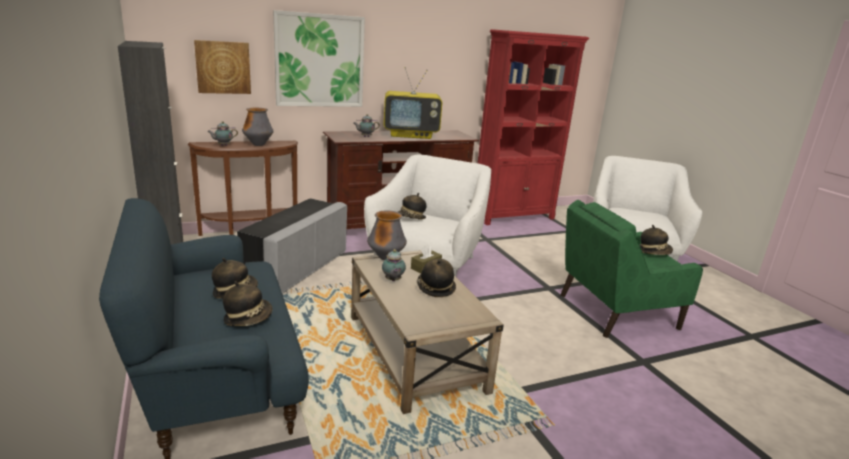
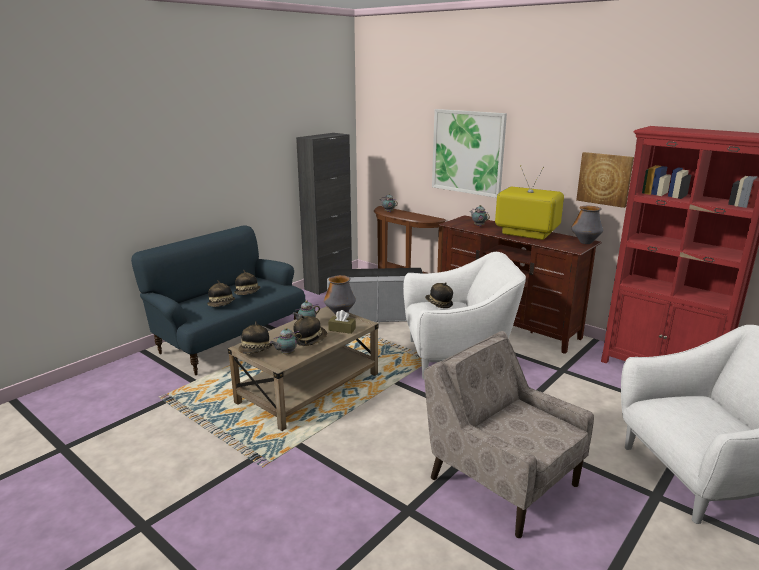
camera: 65 degrees right, 0 degrees up
picture [194,40,251,94] -> picture moved to [576,152,634,208]
vase [242,108,274,146] -> vase moved to [571,206,603,244]
television [384,67,442,139] -> television turned 150 degrees clockwise [495,165,564,240]
green armchair [561,200,703,338] -> beige armchair [424,331,594,538]
hat [640,225,673,255] -> hat moved to [238,321,272,354]
none -> teapot [270,328,302,355]

